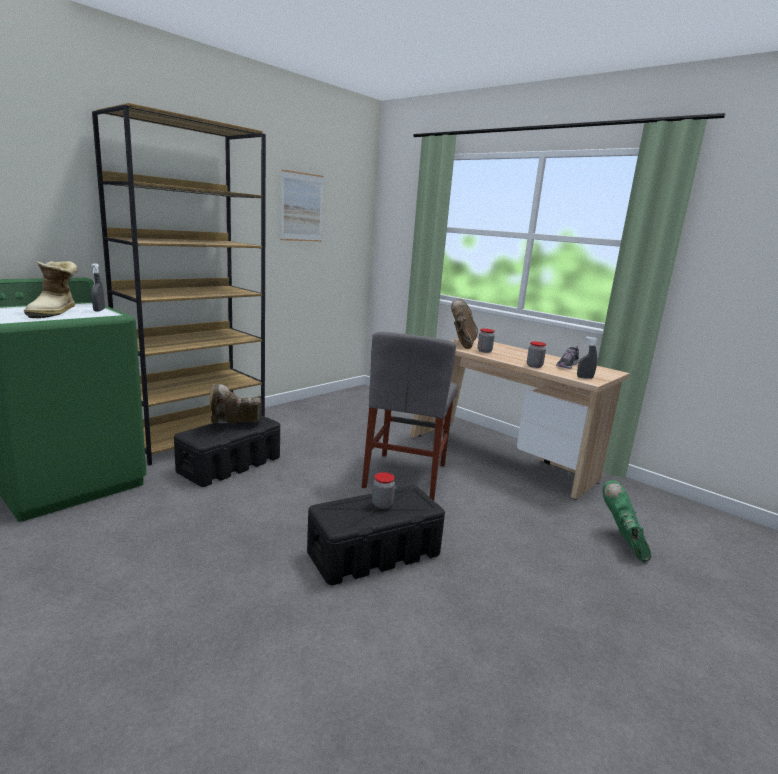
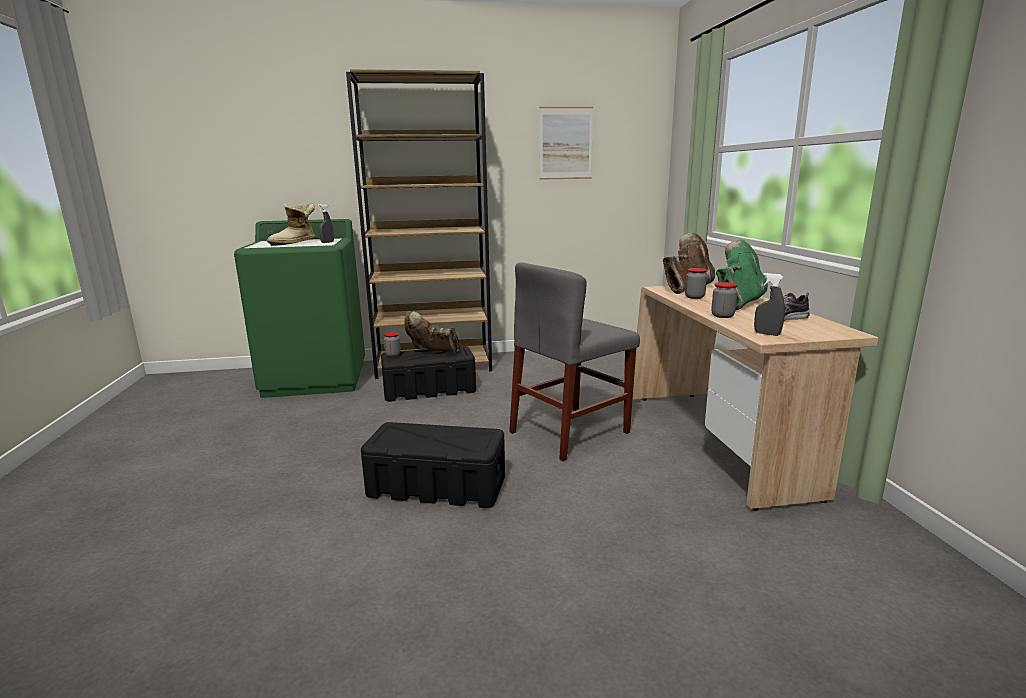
camera: 40 degrees right, 0 degrees up
jar [372,472,395,509] -> jar moved to [384,332,401,357]
green boot [602,480,651,562] -> green boot moved to [716,239,768,310]

